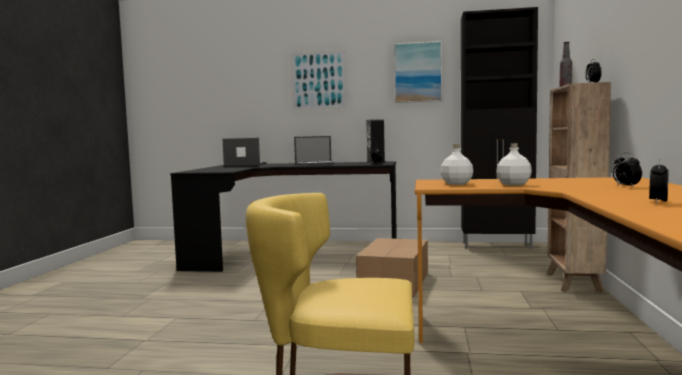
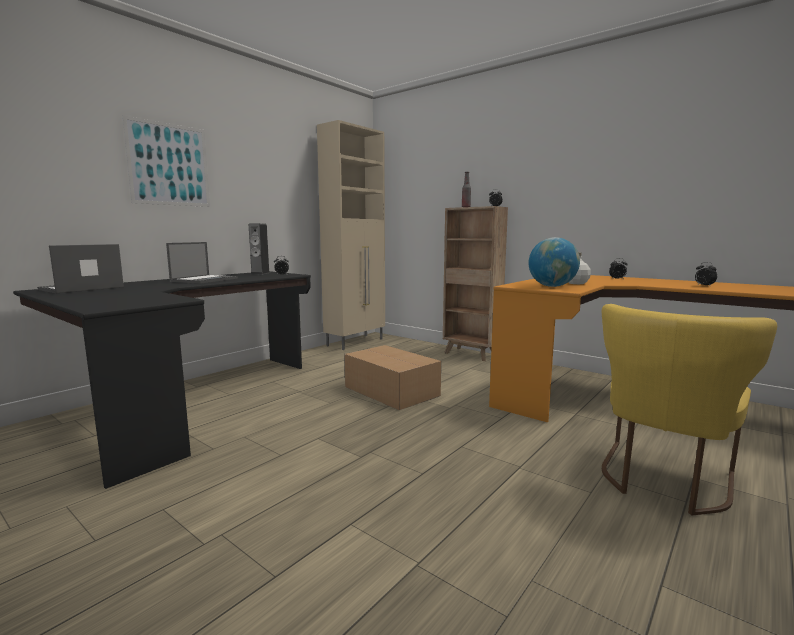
camera: 60 degrees left, 5 degrees up
picture [394,41,442,103] -> none
white bottle [441,144,473,185] -> globe [529,237,580,287]
black cabinet [461,7,538,249] -> beige cabinet [317,120,385,350]

